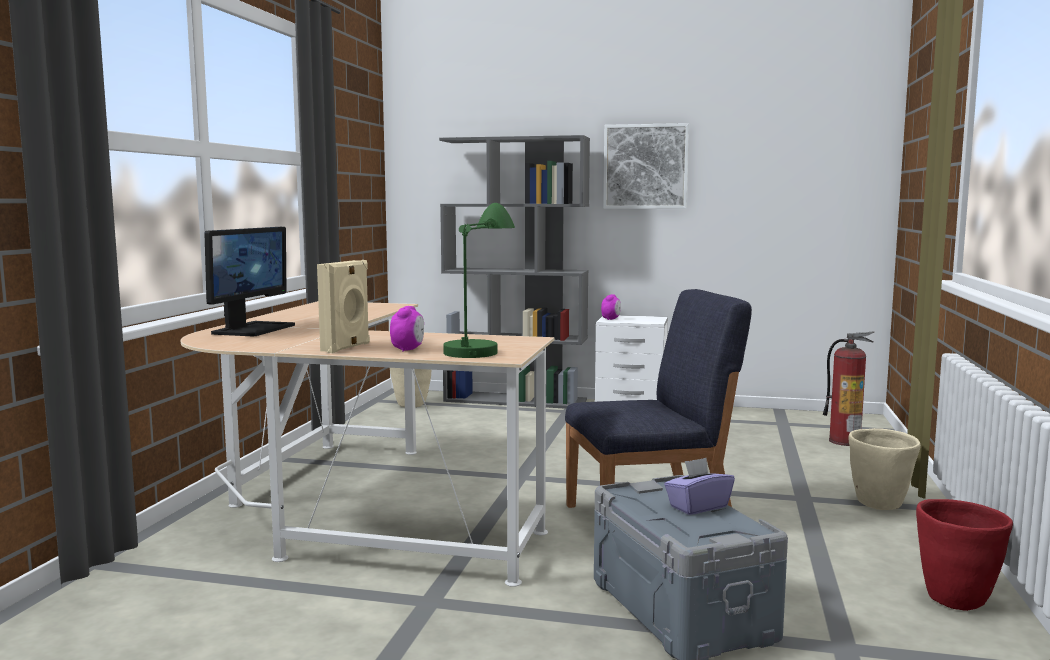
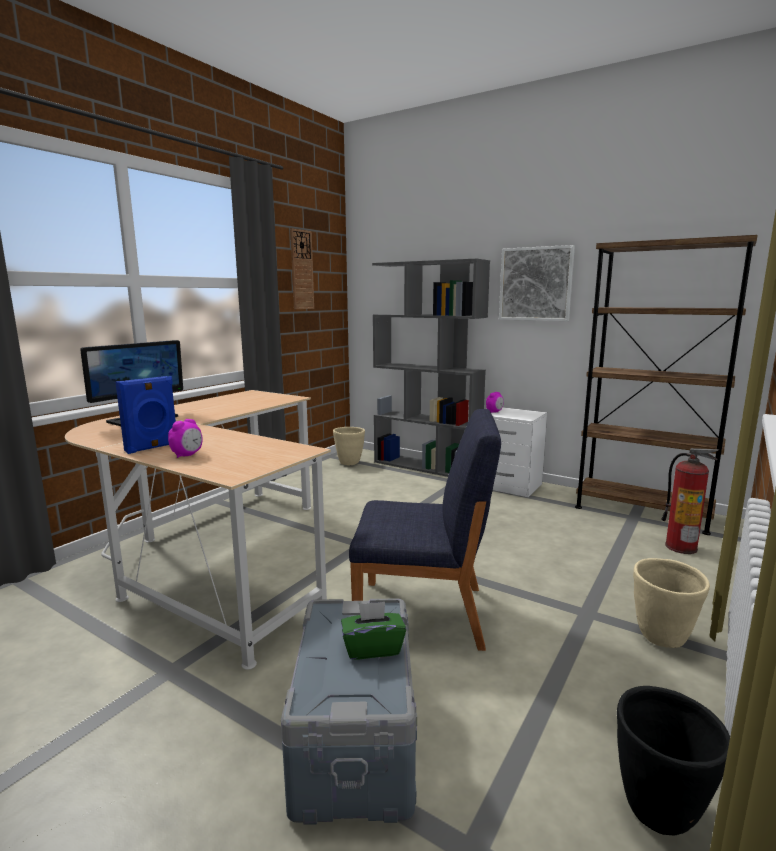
camera: 20 degrees right, 5 degrees up
beige speaker [317,260,370,353] -> blue speaker [115,376,176,454]
green table lamp [443,203,515,358] -> none
purple tissue box [664,458,735,515] -> green tissue box [341,602,406,660]
red planter [916,499,1013,611] -> black planter [617,686,730,835]
none -> wall clock [290,229,314,309]
none -> brown bookcase [575,235,758,535]

